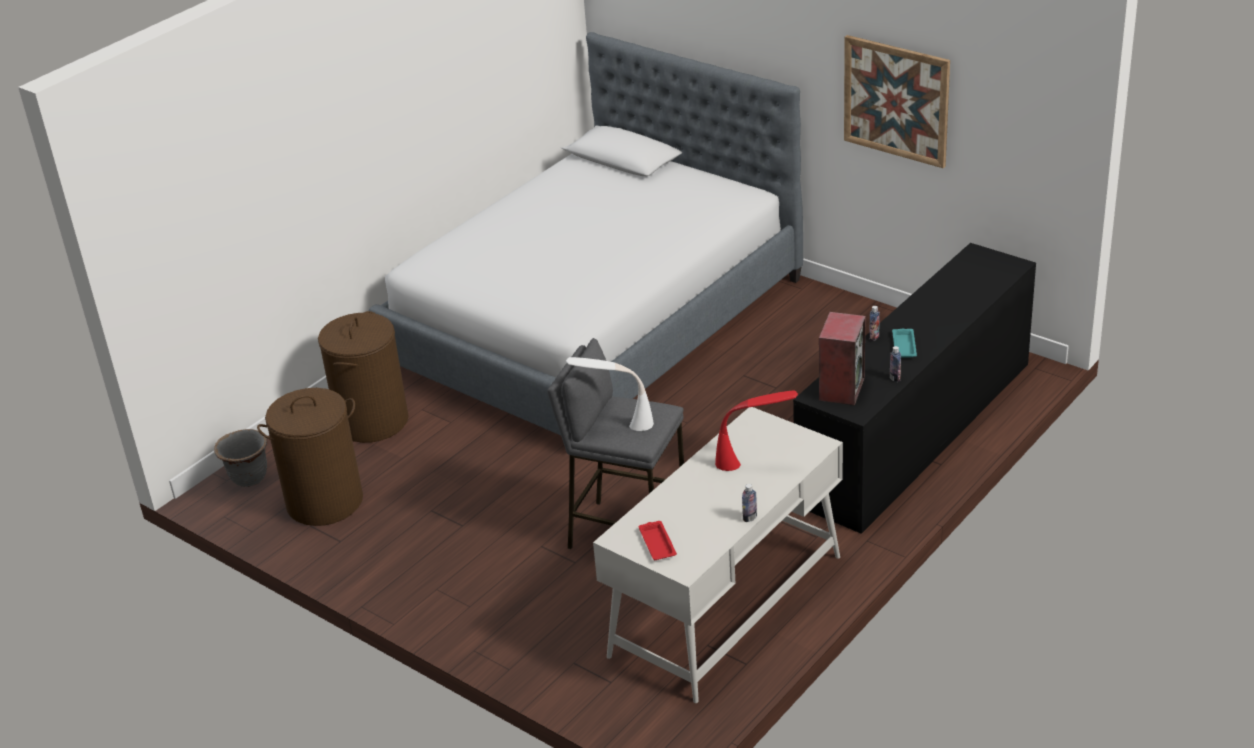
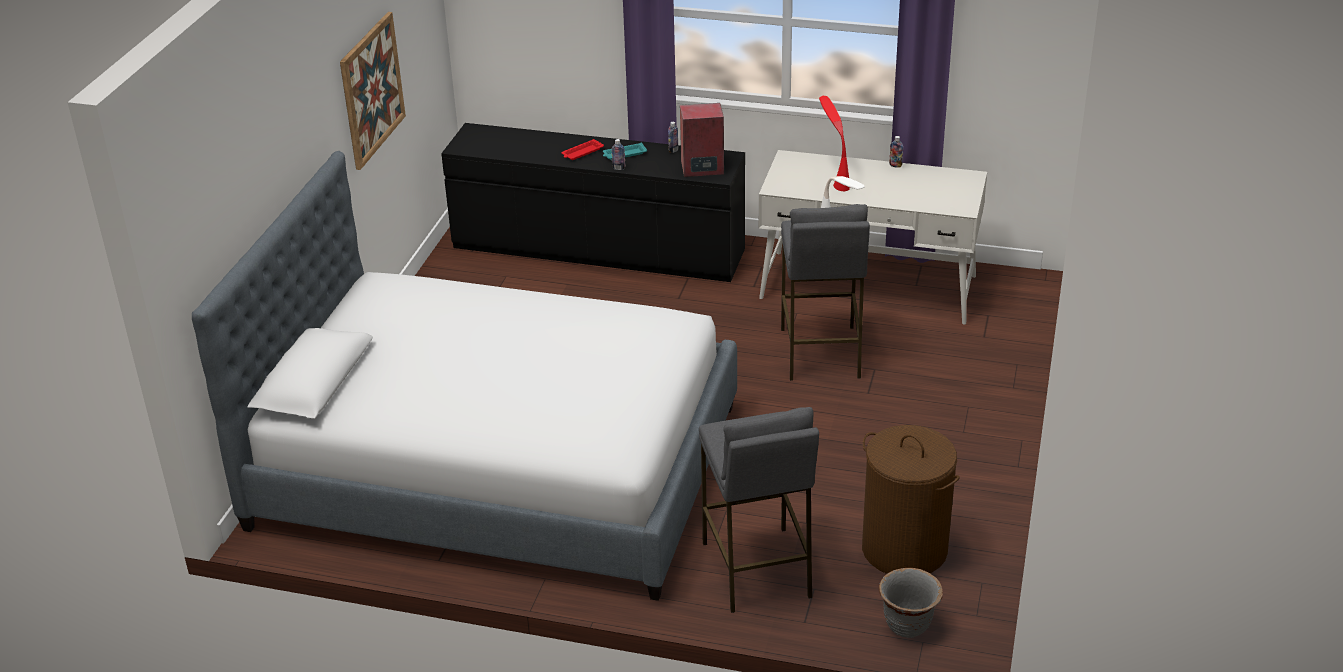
camera: 115 degrees left, 0 degrees up
brown laundry basket [318,311,409,443] -> grey stool [699,407,819,613]
red tray [639,521,677,560] -> red tray moved to [561,139,604,160]

